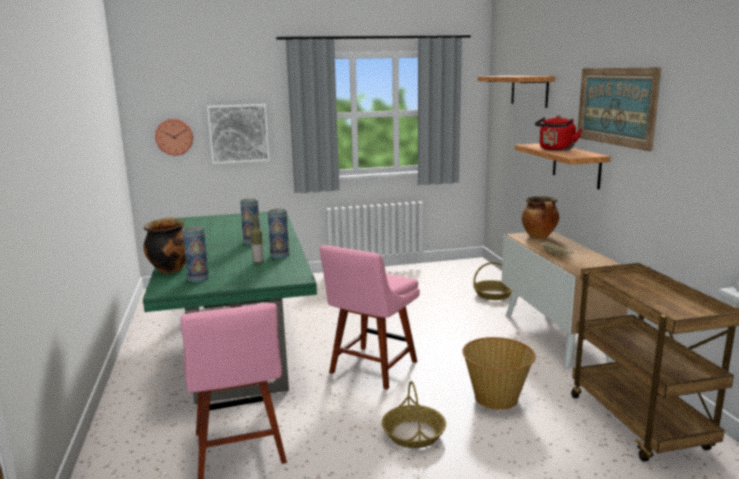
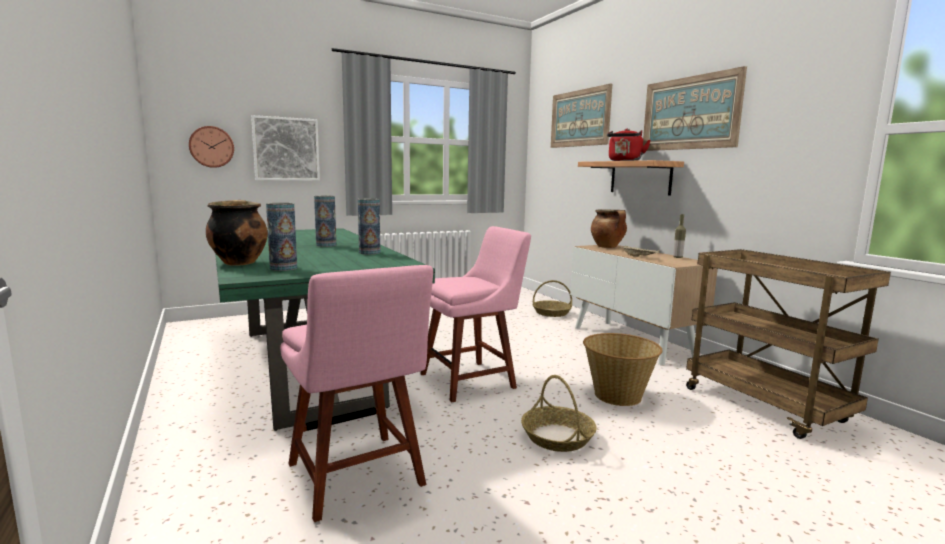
camera: 15 degrees left, 5 degrees down
bottle [250,216,263,264] -> bottle moved to [673,214,686,258]
pink chair [319,245,420,390] -> pink chair turned 135 degrees counterclockwise [420,226,531,402]
shelf [477,76,555,108] -> picture [551,83,612,148]

